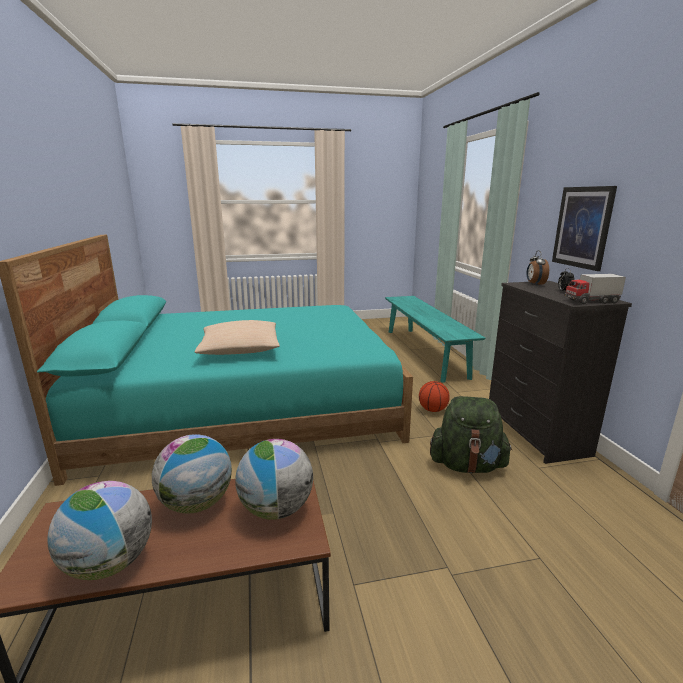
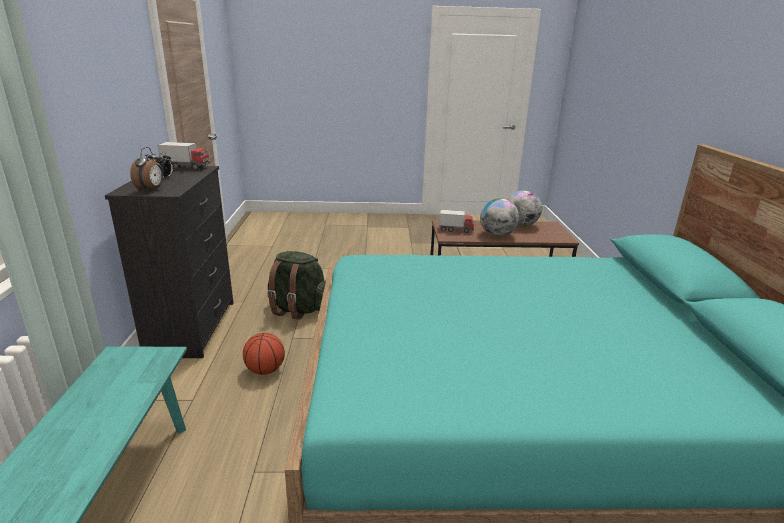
camera: 170 degrees left, 5 degrees up
beige pillow [195,320,280,355] -> none
globe [235,439,313,520] -> toy truck [439,210,474,233]
picture [552,186,617,271] -> none

